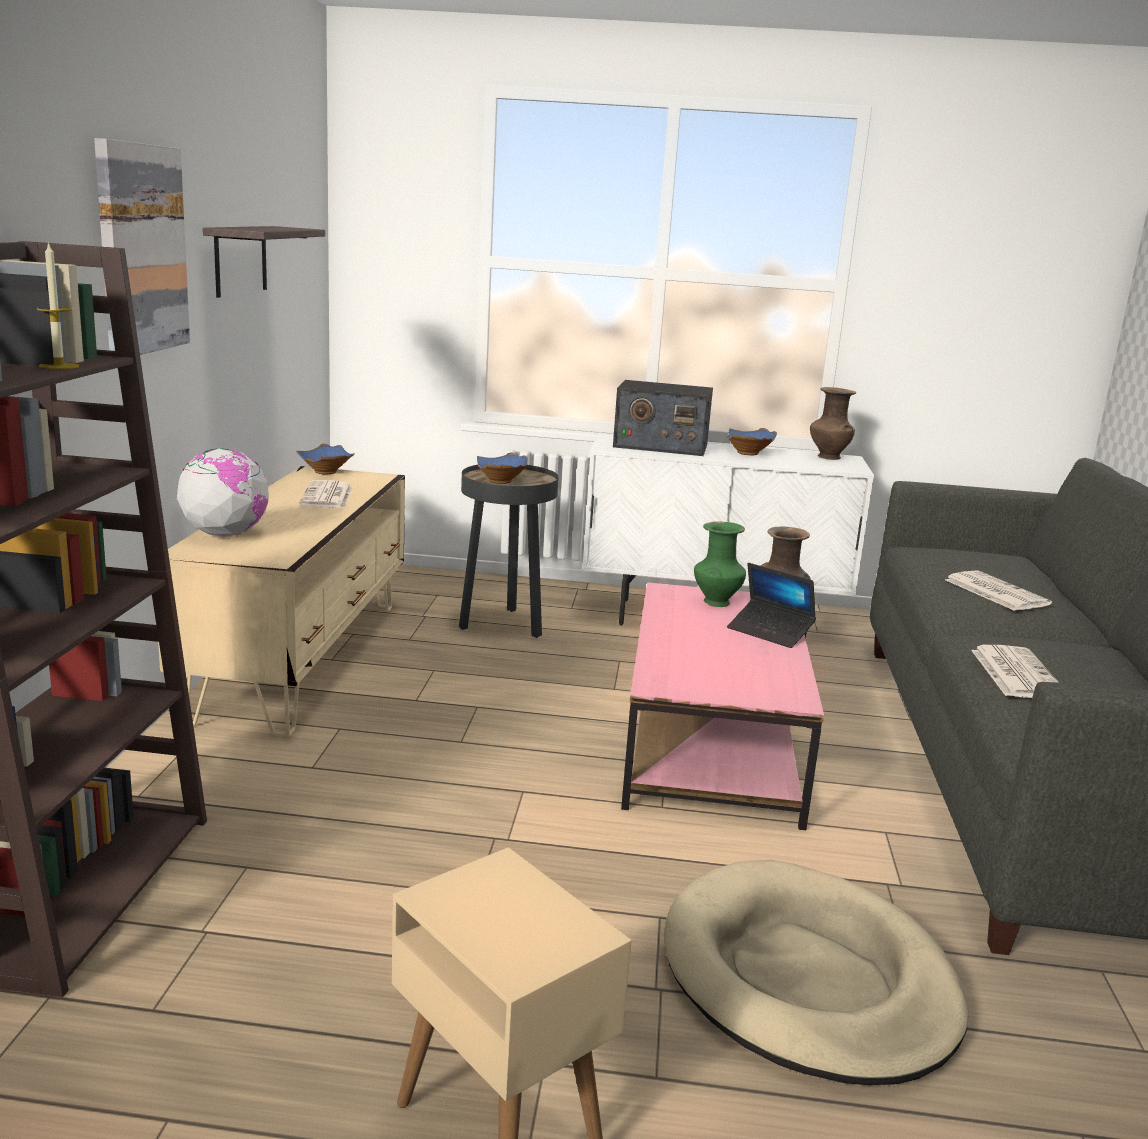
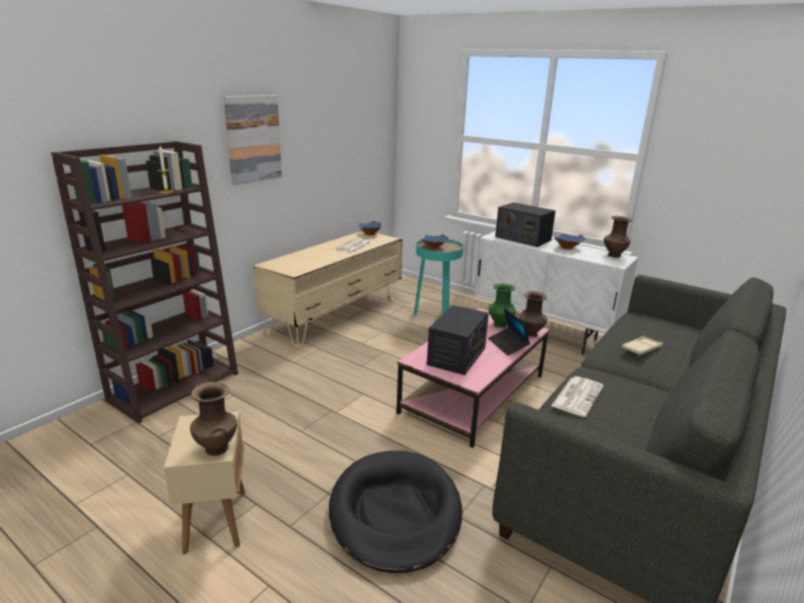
camera: 30 degrees right, 5 degrees up
globe [177,448,270,537] -> none
shelf [203,226,325,298] -> none
black side table [459,465,558,638] -> turquoise side table [414,239,463,315]
beige dog bed [664,860,969,1085] -> black dog bed [329,451,462,573]
newspaper [945,570,1052,611] -> beige tray [622,336,663,356]
none -> brown vase [190,382,237,456]
none -> radio [427,305,489,375]

